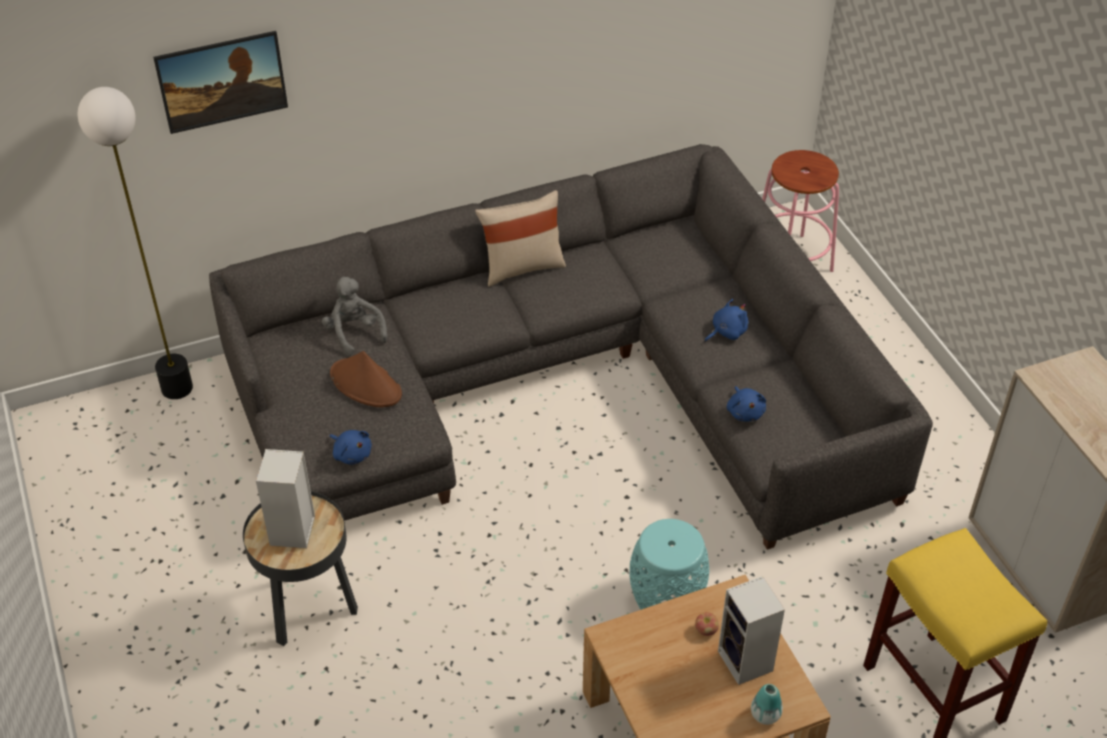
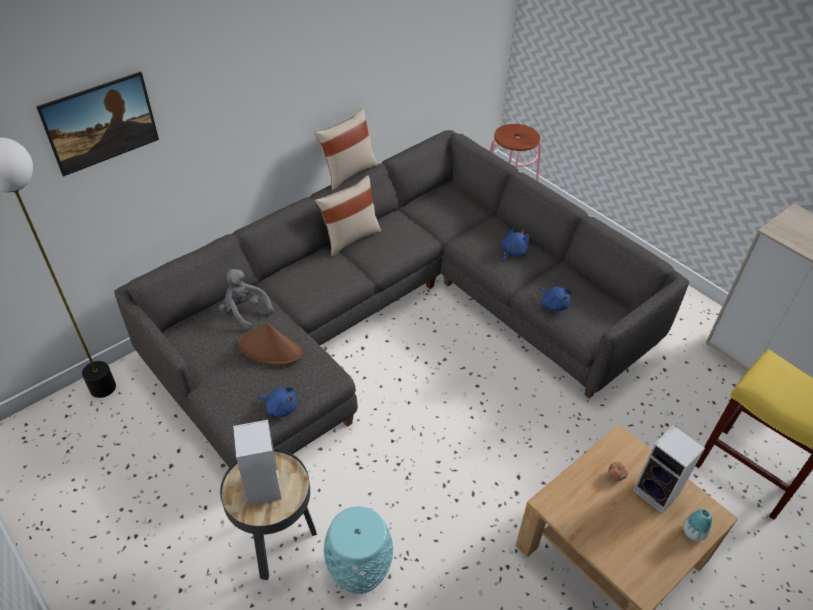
camera: 20 degrees left, 0 degrees up
turquoise stool [629,519,709,610] -> turquoise stool moved to [324,506,393,594]
none -> beige pillow [314,108,378,190]

